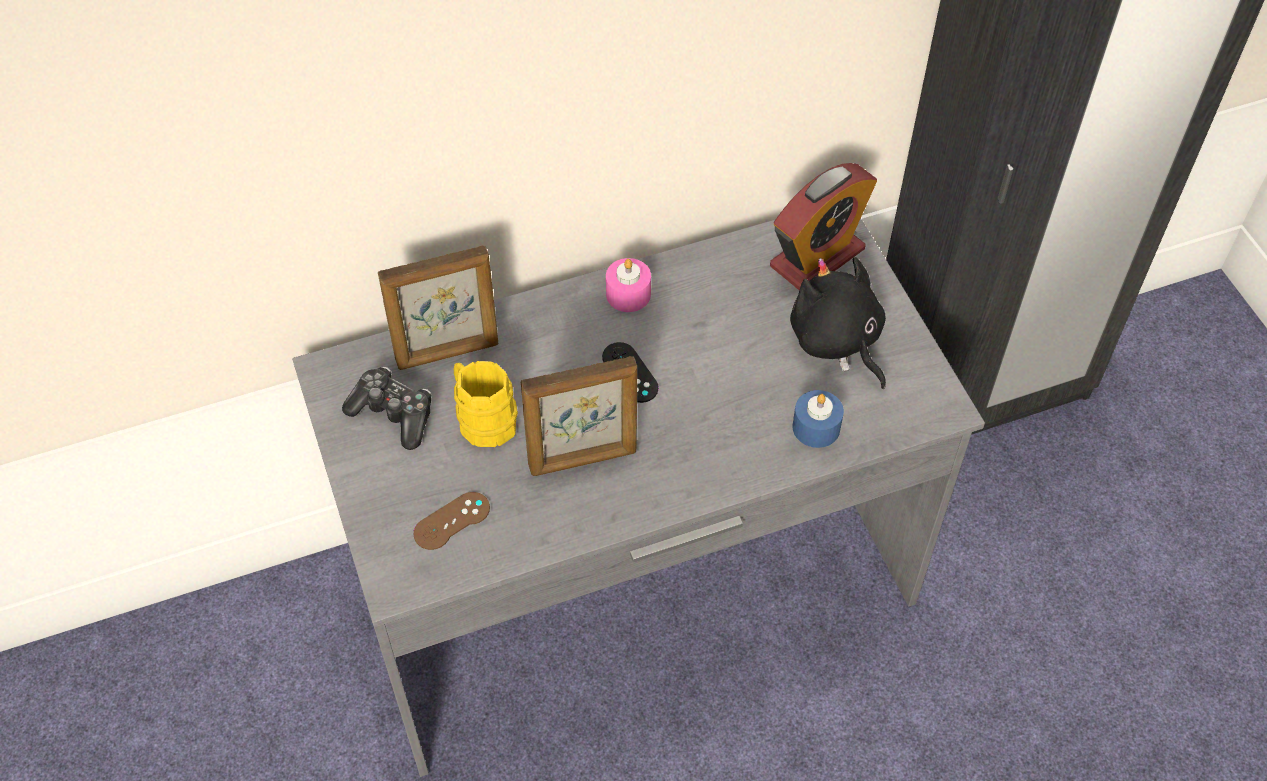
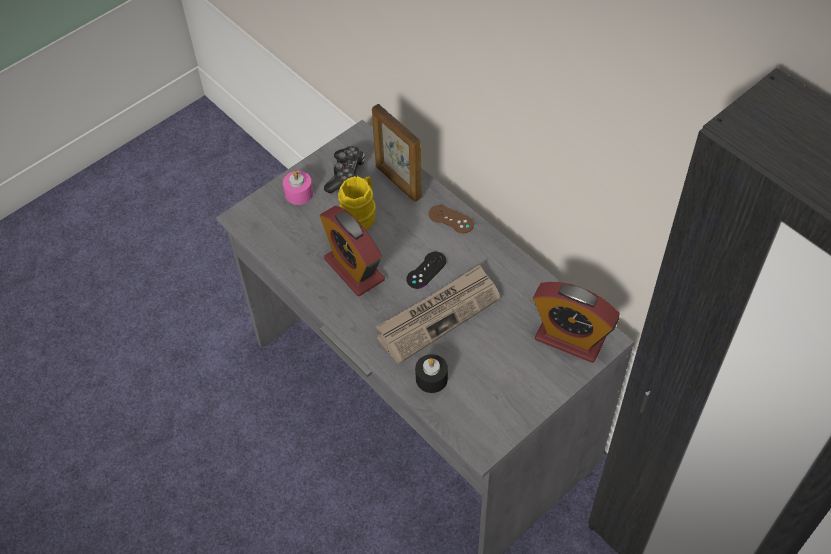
camera: 70 degrees right, 0 degrees up
brown game controller [414,492,490,550] -> brown game controller moved to [429,205,474,233]
picture frame [521,356,637,476] -> alarm clock [320,206,385,296]
pink candle [606,258,651,312] -> pink candle moved to [283,171,313,205]
black plush toy [790,257,886,389] -> none
blue candle [792,390,844,448] -> black candle [415,354,448,393]
none -> newspaper [376,265,501,364]

